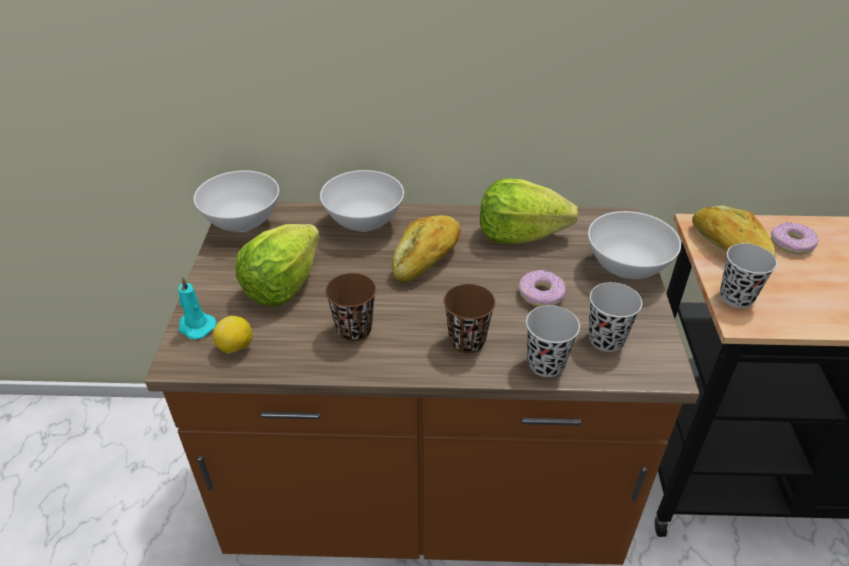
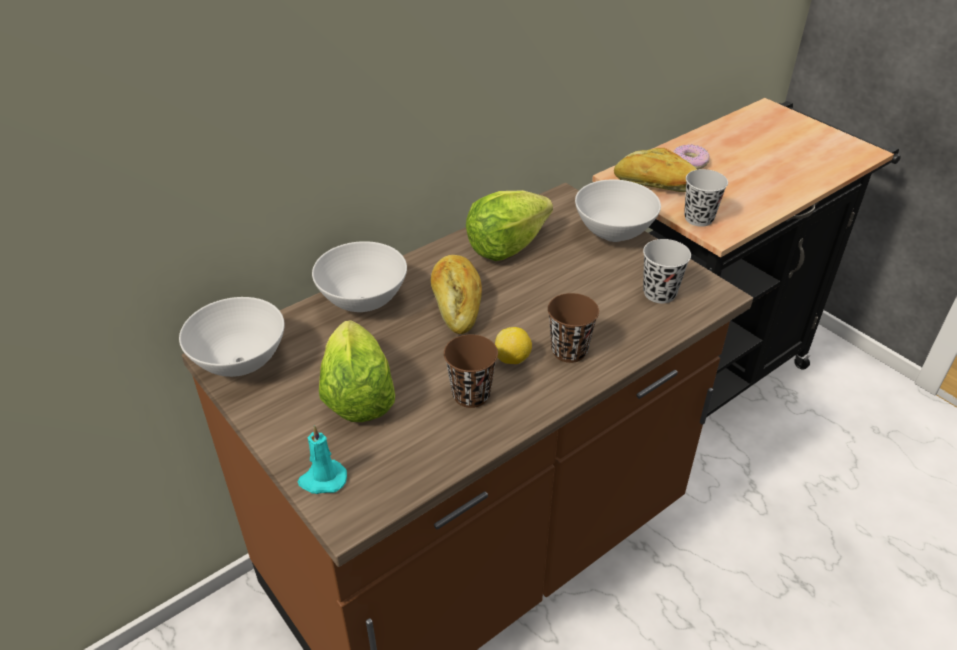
camera: 40 degrees left, 0 degrees up
lemon [213,316,253,354] -> lemon moved to [495,327,532,364]
donut [519,270,566,307] -> none
black cup [526,305,580,377] -> none

